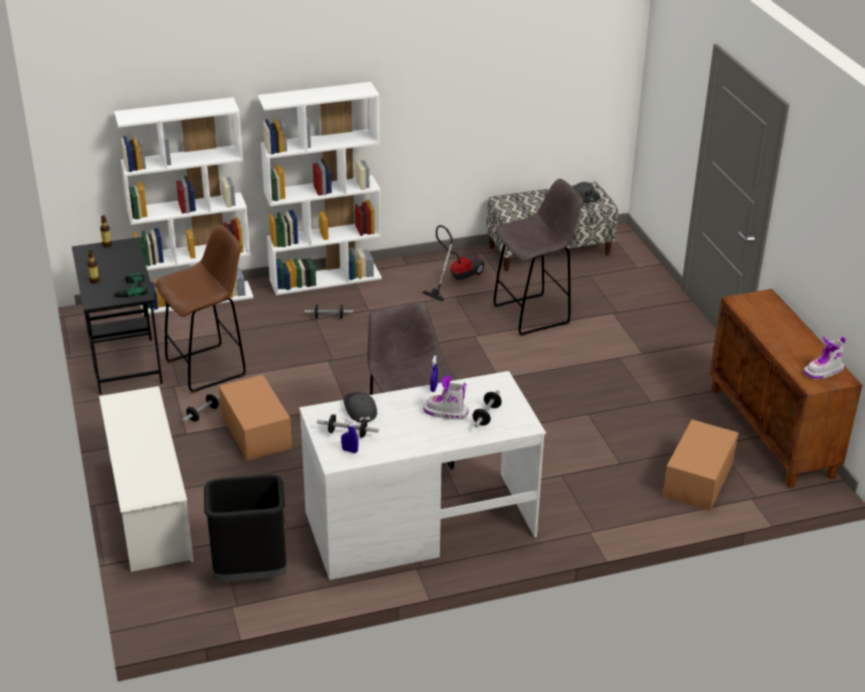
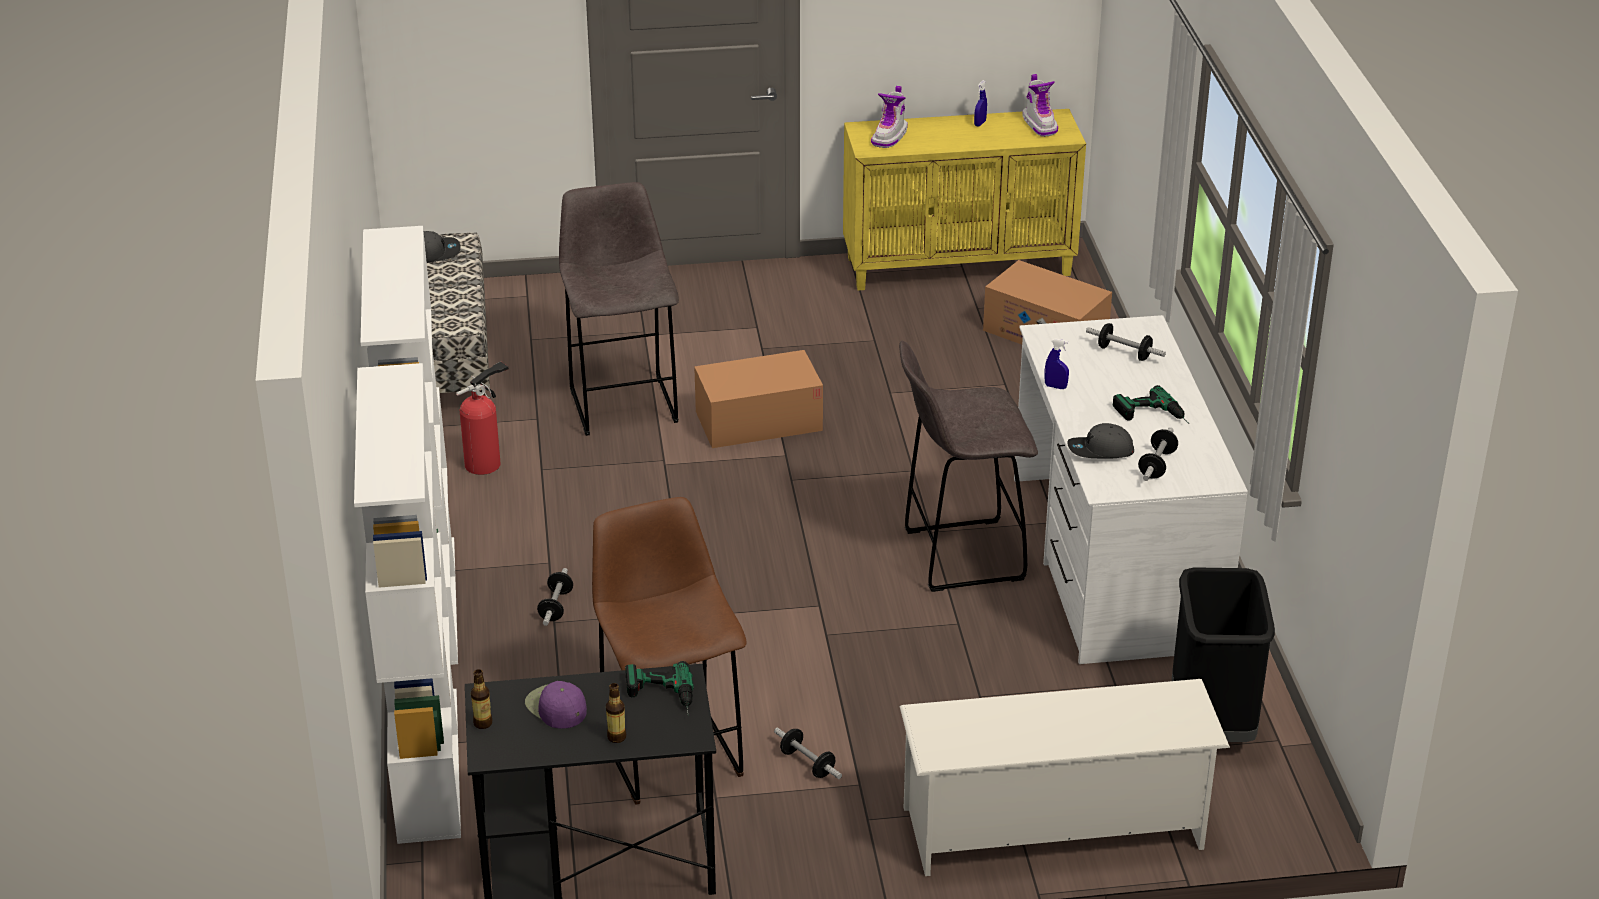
camera: 80 degrees left, 0 degrees up
cardboard box [219,375,292,461] -> cardboard box moved to [694,350,823,448]
blue spray bottle [341,417,358,453] -> blue spray bottle moved to [974,80,987,127]
vacuum cleaner [422,225,485,302] -> fire extinguisher [456,361,508,475]
boot [423,375,468,420] -> boot moved to [871,86,908,148]
brown cabinet [710,289,862,488] -> yellow cabinet [843,109,1086,291]
none -> purple cap [525,681,587,729]
none -> power drill [1113,385,1189,424]

